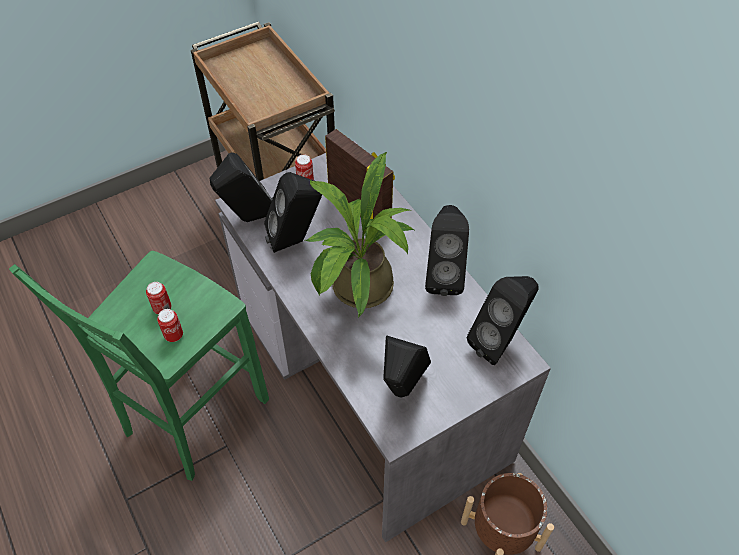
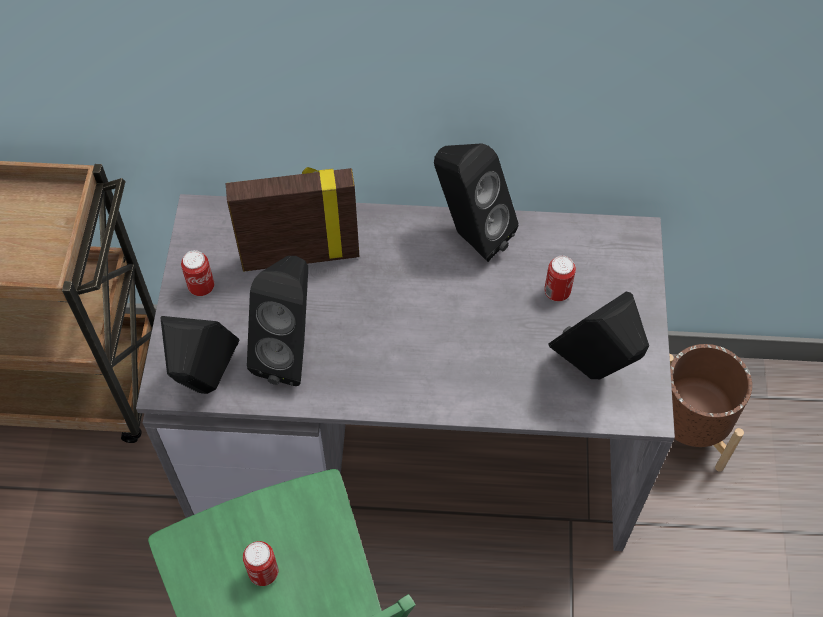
camera: 55 degrees left, 5 degrees up
can [157,309,183,342] -> can moved to [544,256,576,301]
potted plant [305,152,414,317] -> none
black speaker [467,276,539,365] -> none

